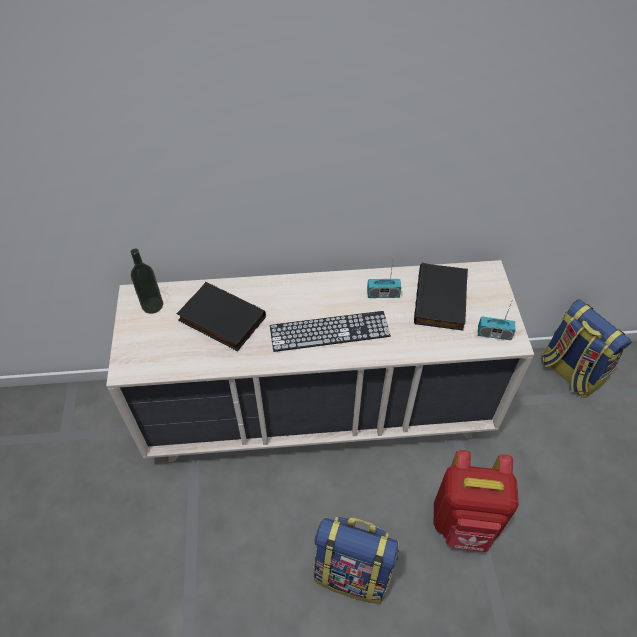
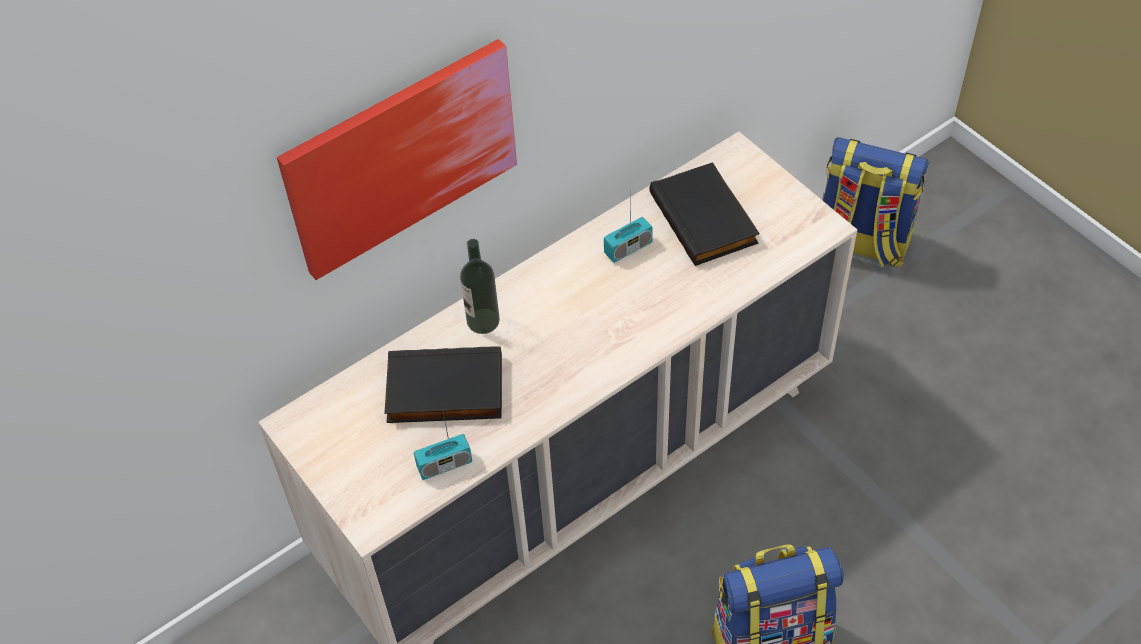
camera: 30 degrees left, 0 degrees up
bottle [131,249,163,314] -> bottle moved to [460,239,500,334]
keyboard [270,311,391,352] -> none
red backpack [434,450,519,552] -> none
radio [478,302,515,340] -> radio moved to [414,412,472,480]
none -> picture [277,39,517,280]

